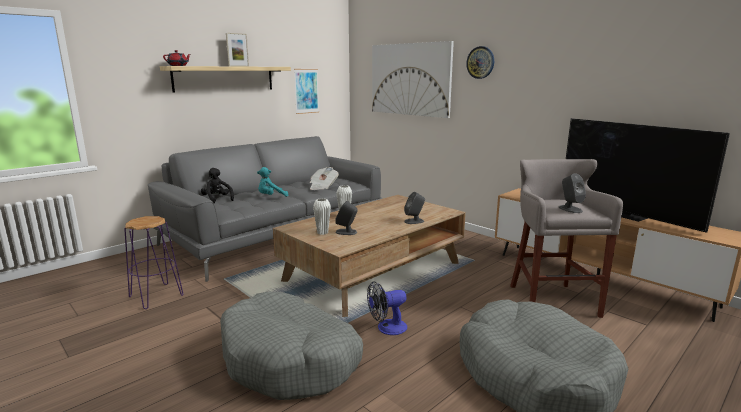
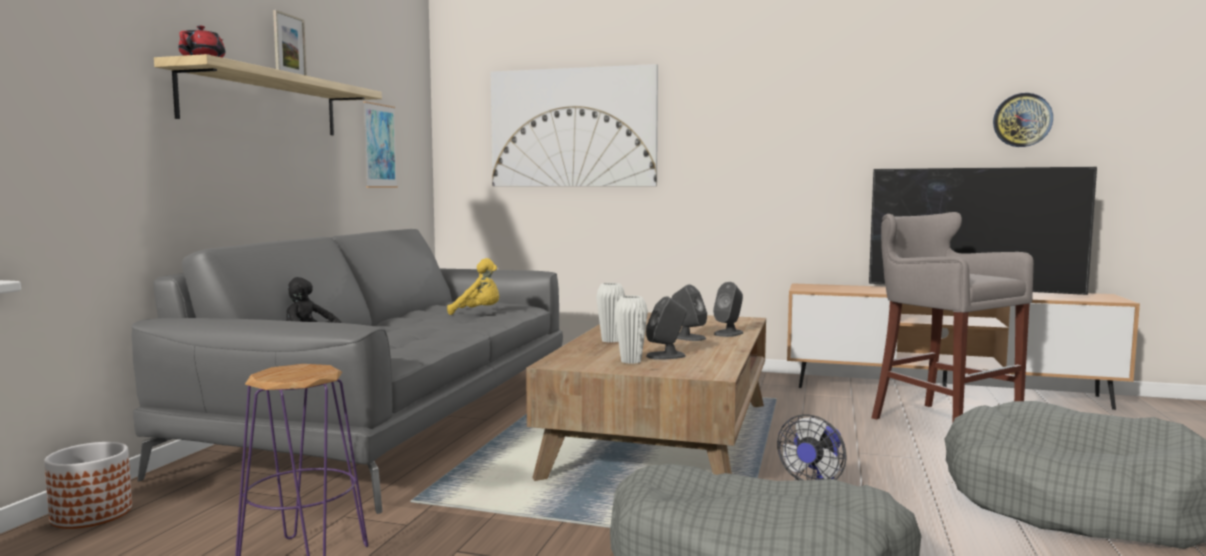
camera: 30 degrees left, 10 degrees down
turquoise plush toy [257,167,288,197] -> none
newspaper [310,167,339,190] -> yellow plush toy [447,258,499,315]
wall clock [466,46,494,79] -> wall clock moved to [993,93,1053,147]
grey speaker [558,173,586,213] -> grey speaker moved to [672,285,707,341]
none -> planter [44,442,132,529]

